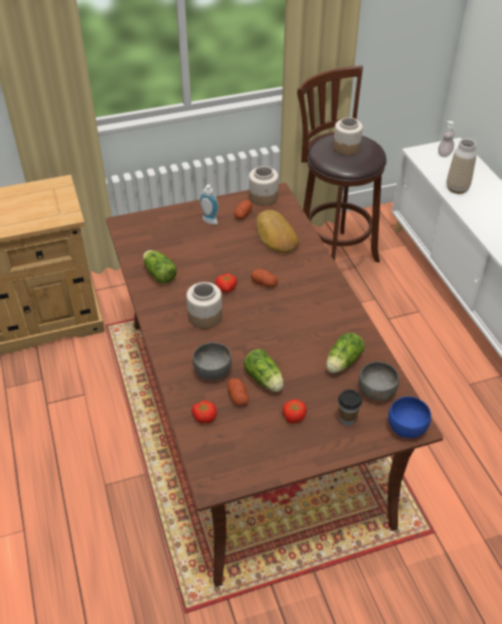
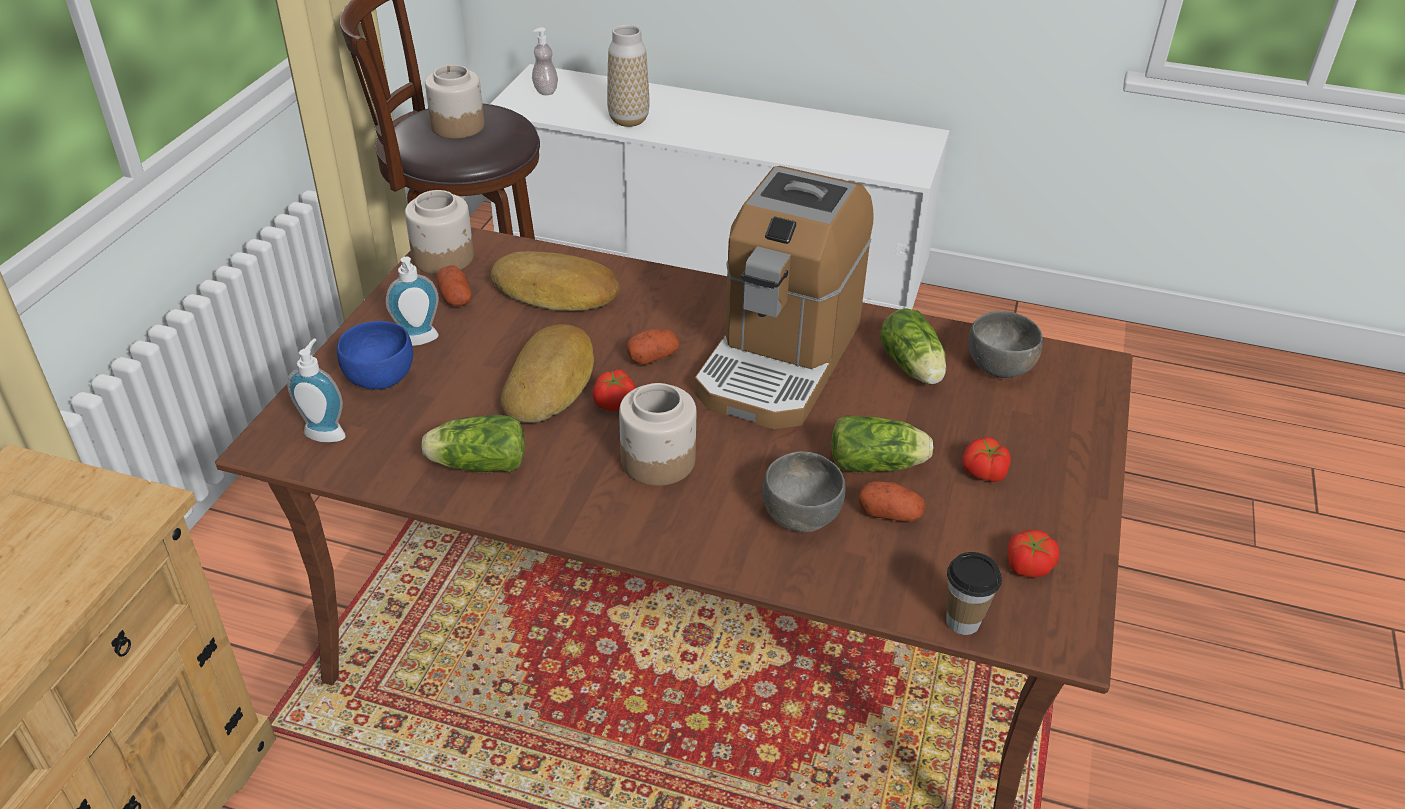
camera: 55 degrees left, 5 degrees down
tomato [192,400,217,423] -> tomato moved to [1007,530,1059,578]
cup [338,389,363,426] -> cup moved to [946,552,1002,635]
blue bowl [388,396,431,438] -> blue bowl moved to [337,321,413,390]
none -> soap dispenser [287,339,346,442]
none -> bread [500,324,594,423]
none -> coffee machine [695,166,874,430]

